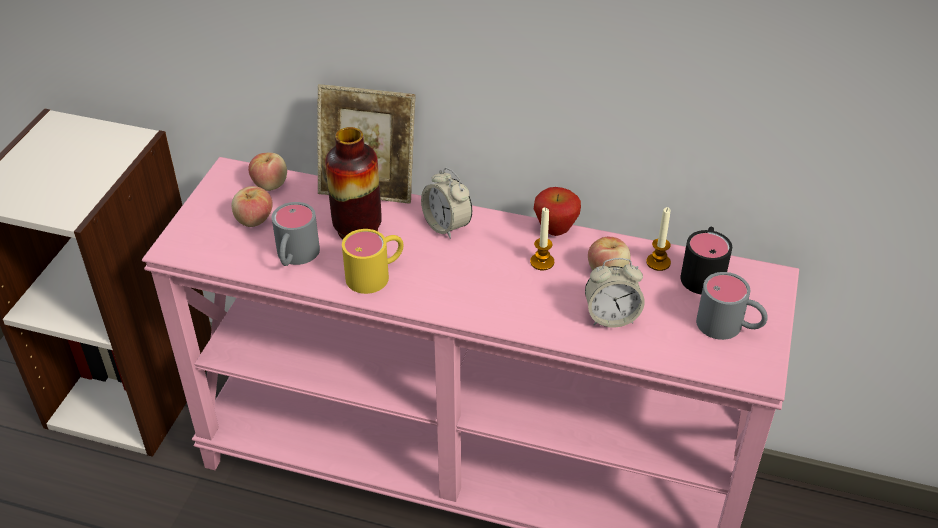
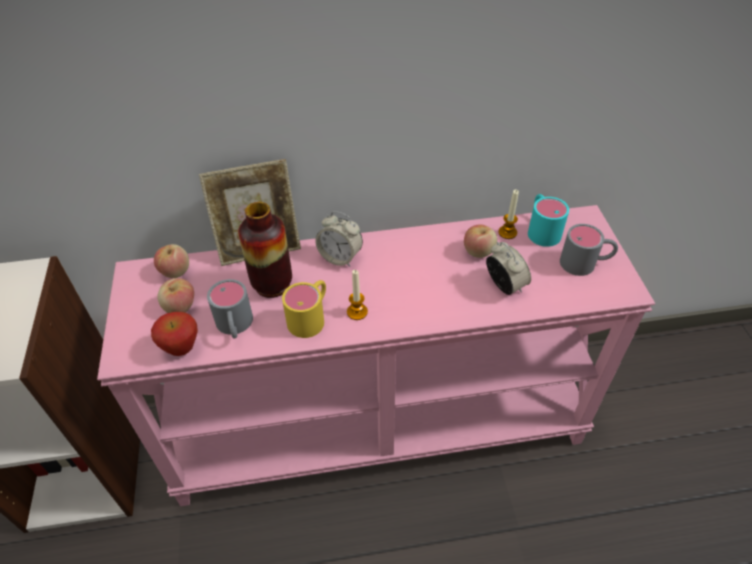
camera: 25 degrees left, 5 degrees up
candle [530,208,554,270] -> candle moved to [347,270,368,320]
apple [534,187,581,236] -> apple moved to [151,312,198,356]
alarm clock [585,258,645,328] -> alarm clock turned 90 degrees counterclockwise [486,242,531,295]
black mug [680,227,732,294] -> turquoise mug [528,194,569,247]

